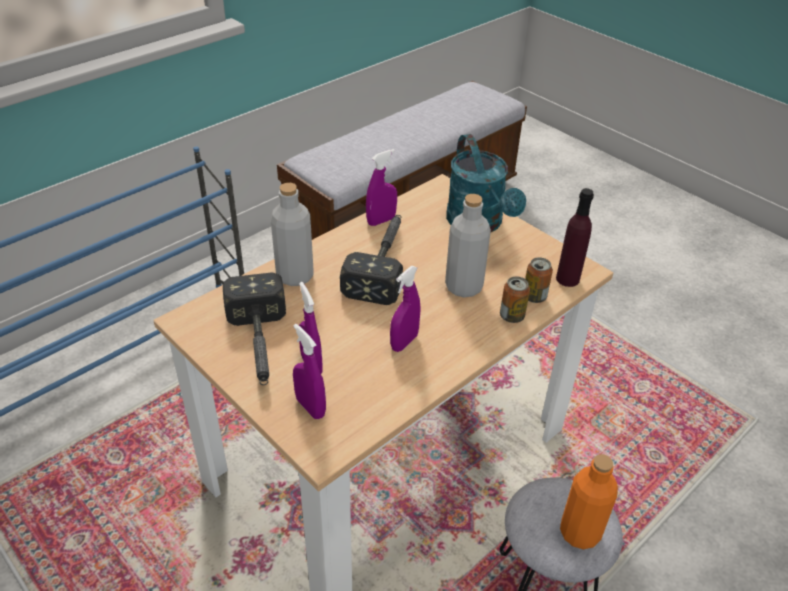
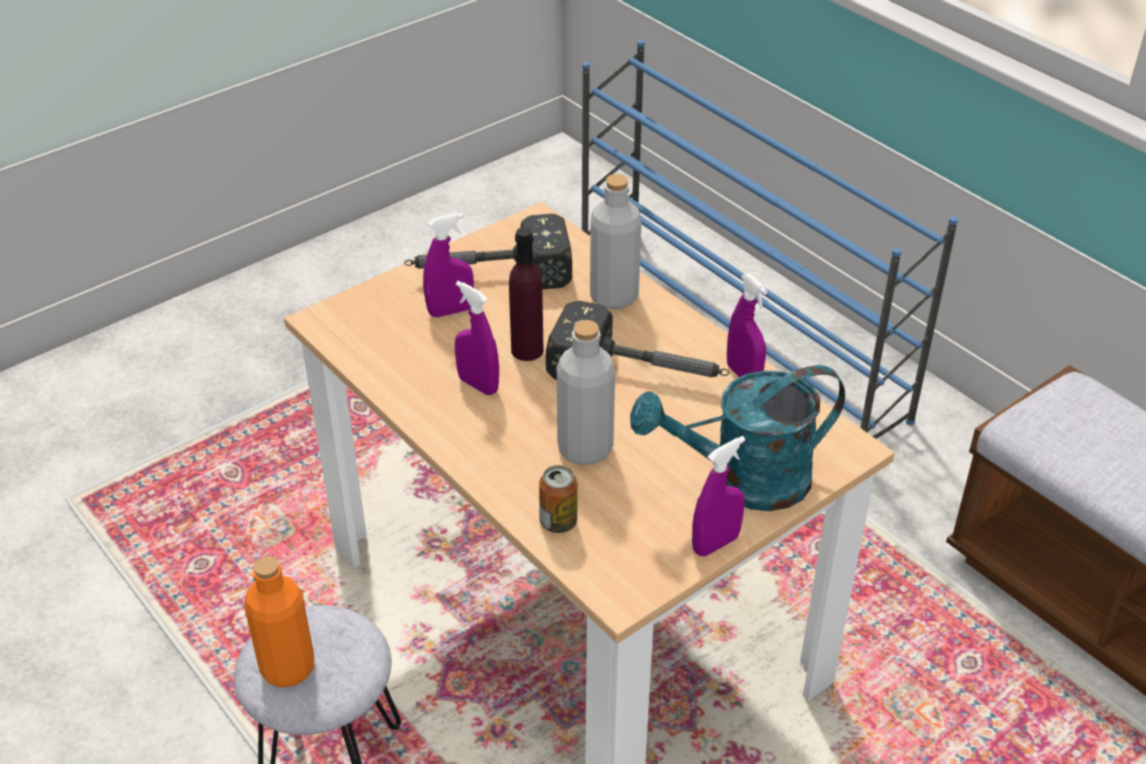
camera: 95 degrees right, 0 degrees up
purple spray bottle [293,324,326,419] -> purple spray bottle moved to [692,436,745,556]
can [500,276,530,323] -> none
purple bottle [556,188,594,287] -> purple bottle moved to [509,227,544,361]

